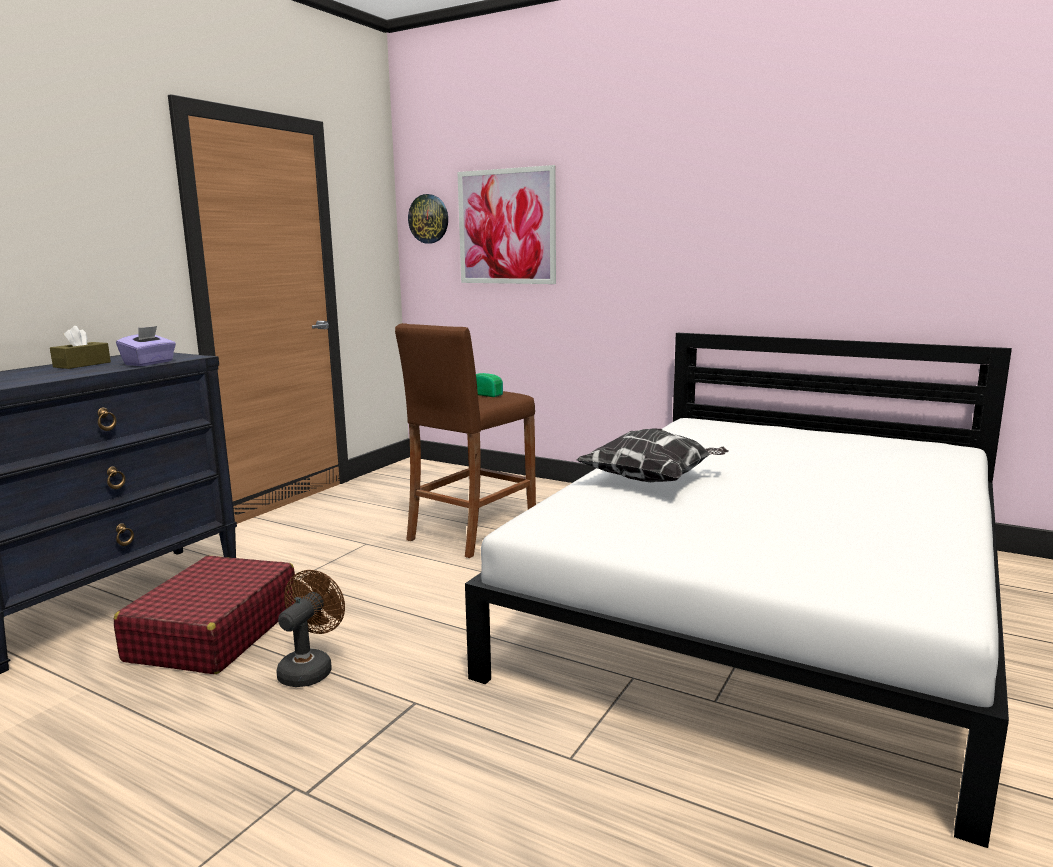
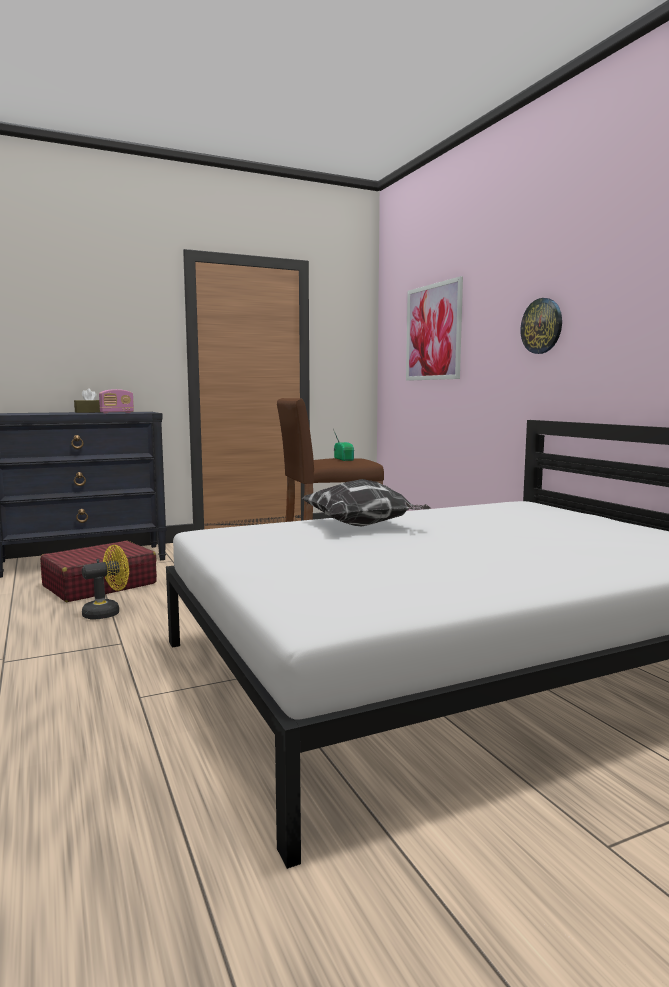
camera: 35 degrees right, 5 degrees down
purple tissue box [116,326,176,366] -> radio [99,389,134,413]
brown fan [277,570,345,687] -> yellow fan [82,545,129,620]
wall clock [408,194,448,244] -> wall clock moved to [520,298,562,354]

